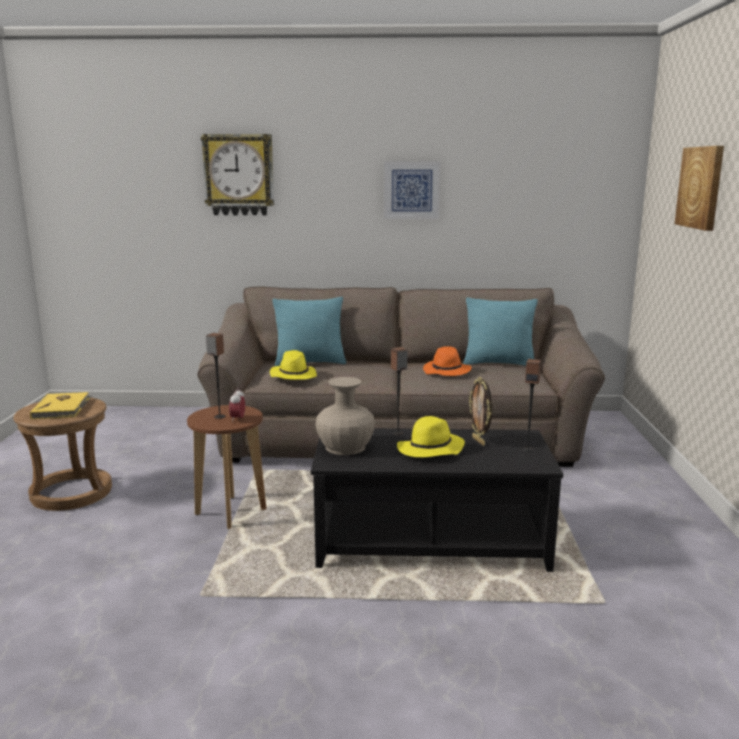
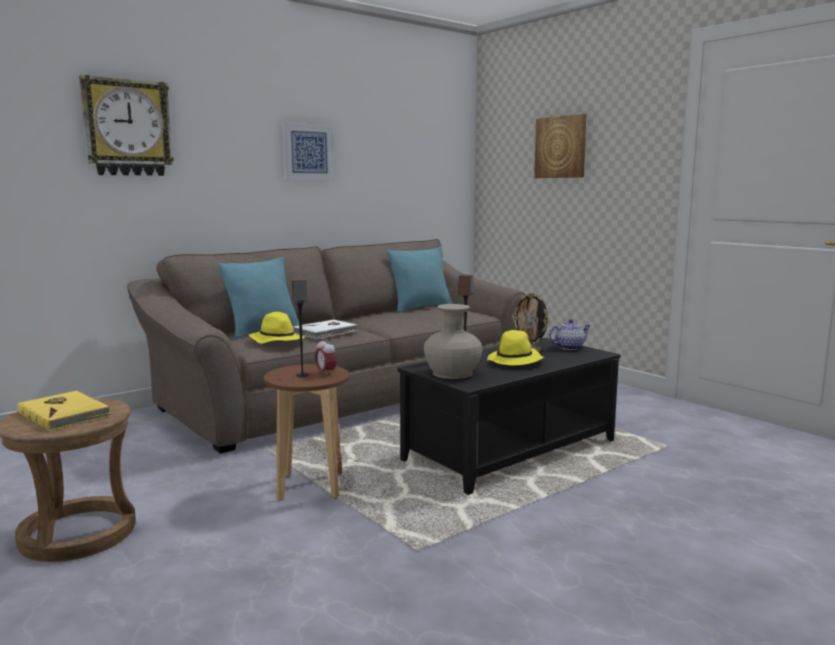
camera: 40 degrees left, 5 degrees down
orange hat [423,346,472,376] -> none
speaker [522,359,541,452] -> teapot [548,319,591,350]
none -> white book [293,320,360,339]

